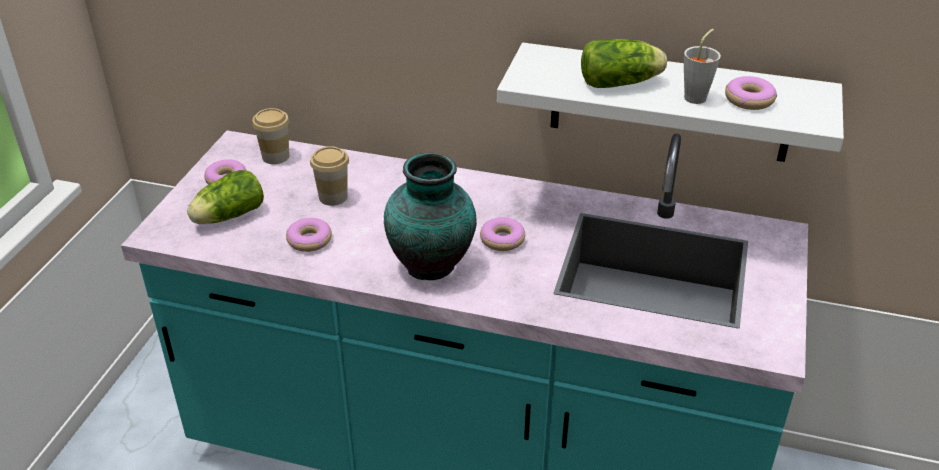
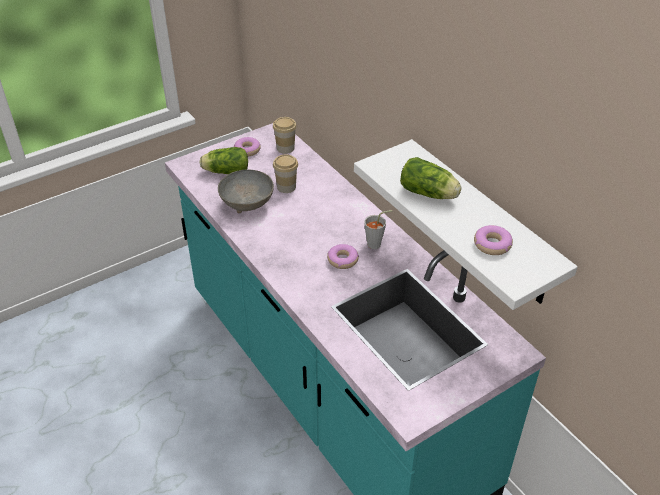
camera: 40 degrees right, 5 degrees up
donut [286,218,332,252] -> grey bowl [218,169,274,213]
vase [384,152,477,280] -> none
grey cup [684,29,721,104] -> grey cup moved to [364,210,392,249]

